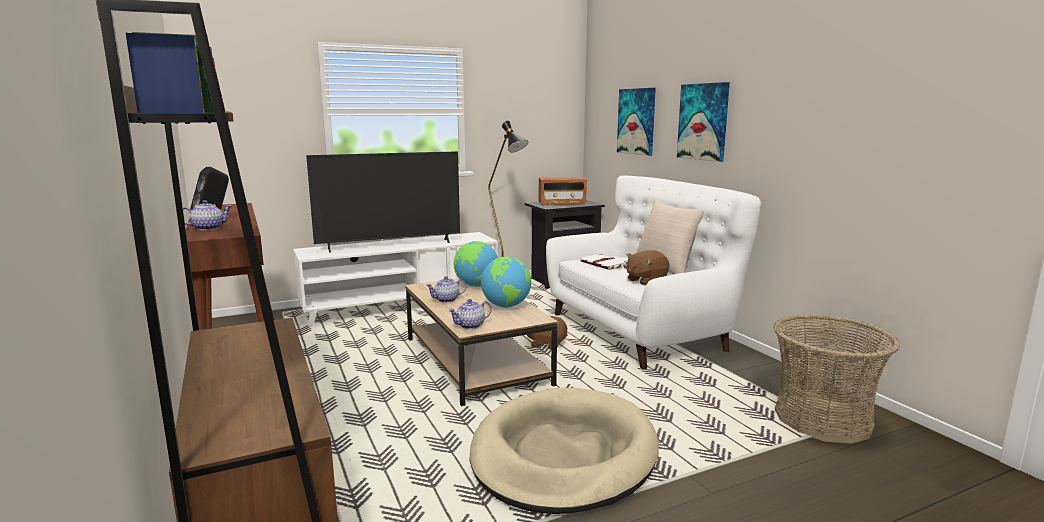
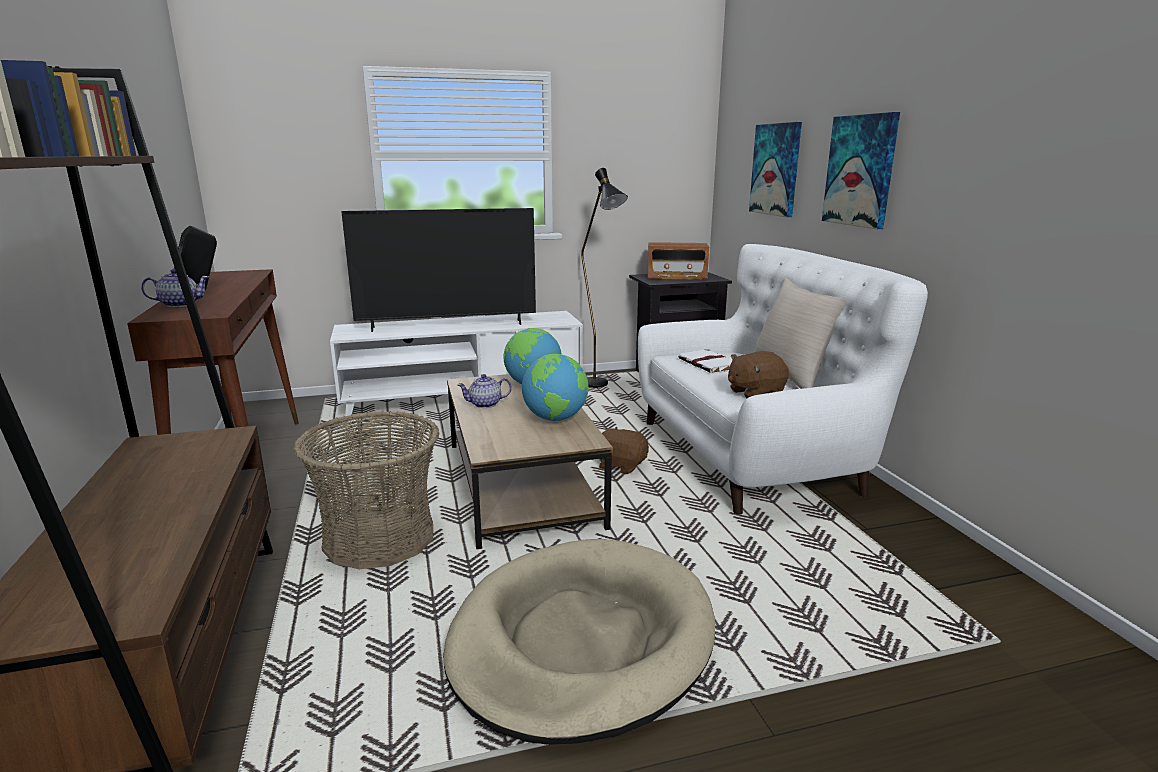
camera: 10 degrees right, 5 degrees up
teapot [448,299,491,329] -> none
basket [773,314,900,444] -> basket moved to [293,411,440,569]

